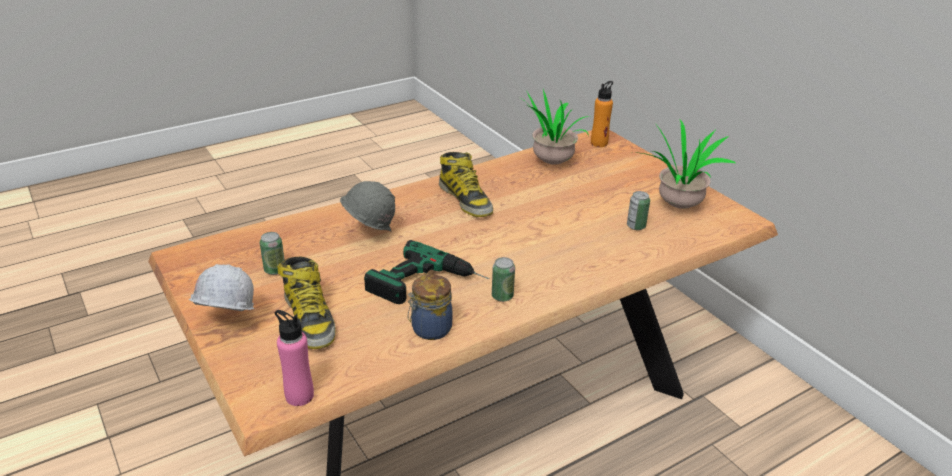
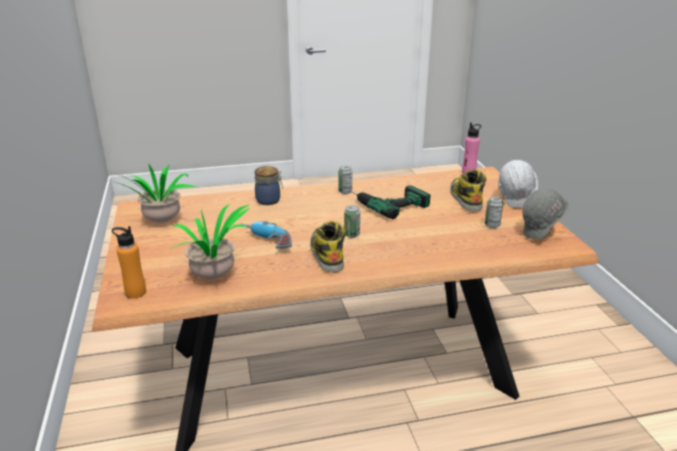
camera: 160 degrees left, 5 degrees down
grey hard hat [340,181,395,231] -> grey hard hat moved to [522,188,569,239]
jar [408,275,452,340] -> jar moved to [255,166,283,205]
can [627,191,650,230] -> can moved to [344,205,360,238]
none -> power drill [240,221,292,248]

